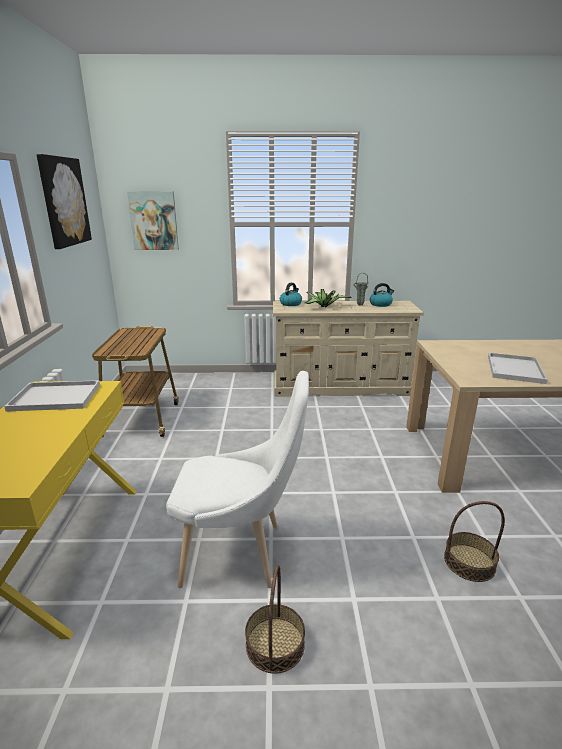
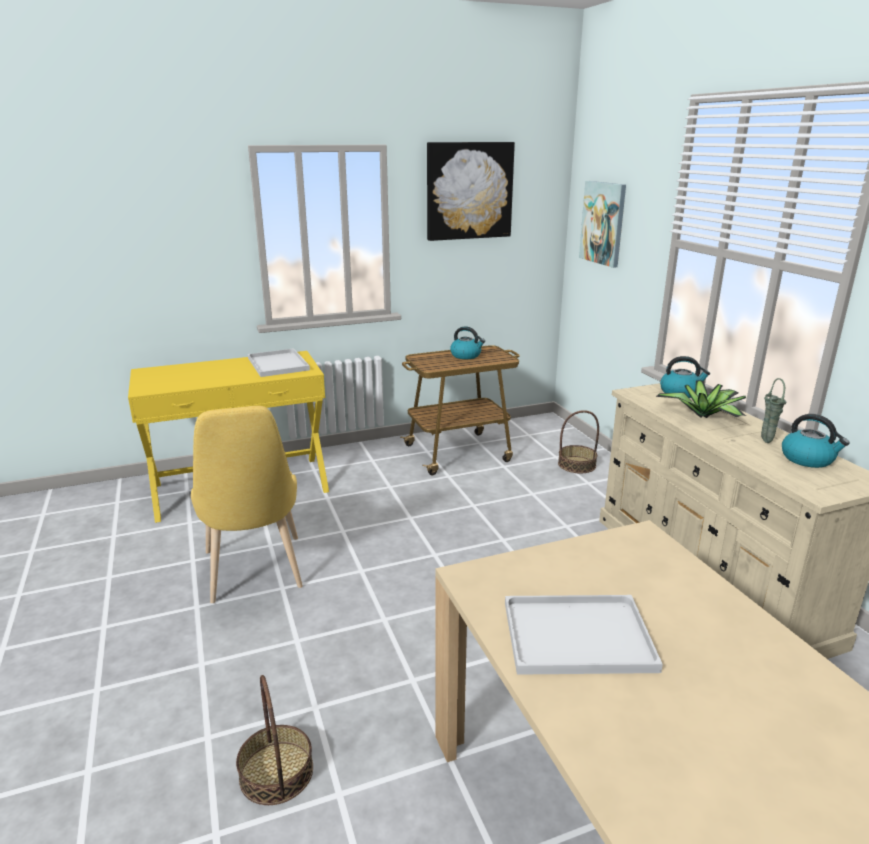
camera: 70 degrees right, 0 degrees up
white chair [166,371,309,588] -> yellow chair [191,406,303,603]
basket [245,565,305,674] -> basket moved to [558,410,599,473]
none -> kettle [450,326,485,359]

